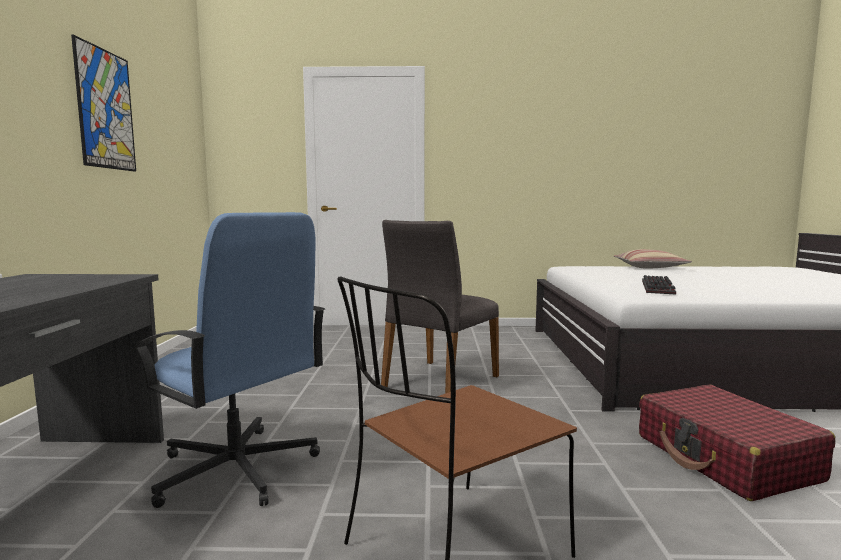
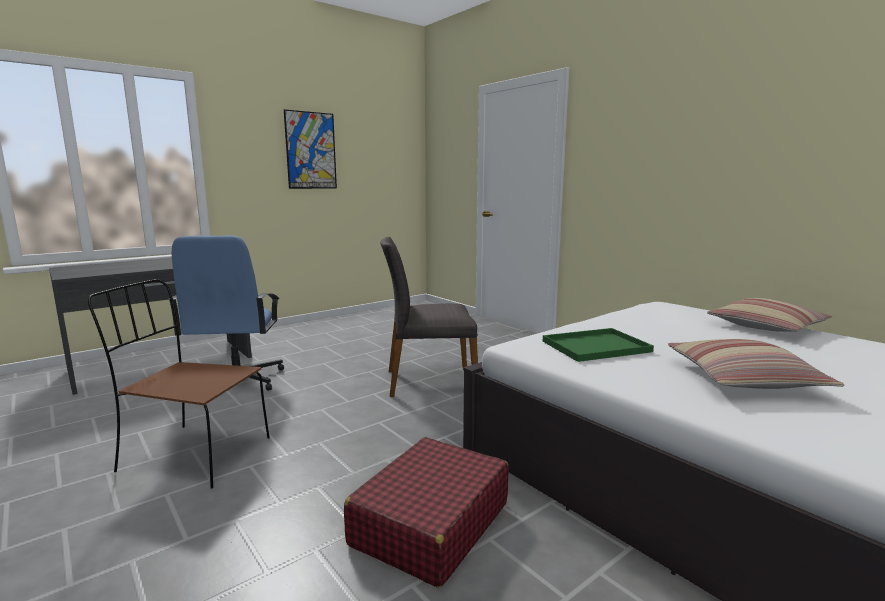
camera: 50 degrees right, 5 degrees up
keyboard [642,275,676,295] -> green tray [543,328,654,362]
none -> pillow [668,339,845,389]

